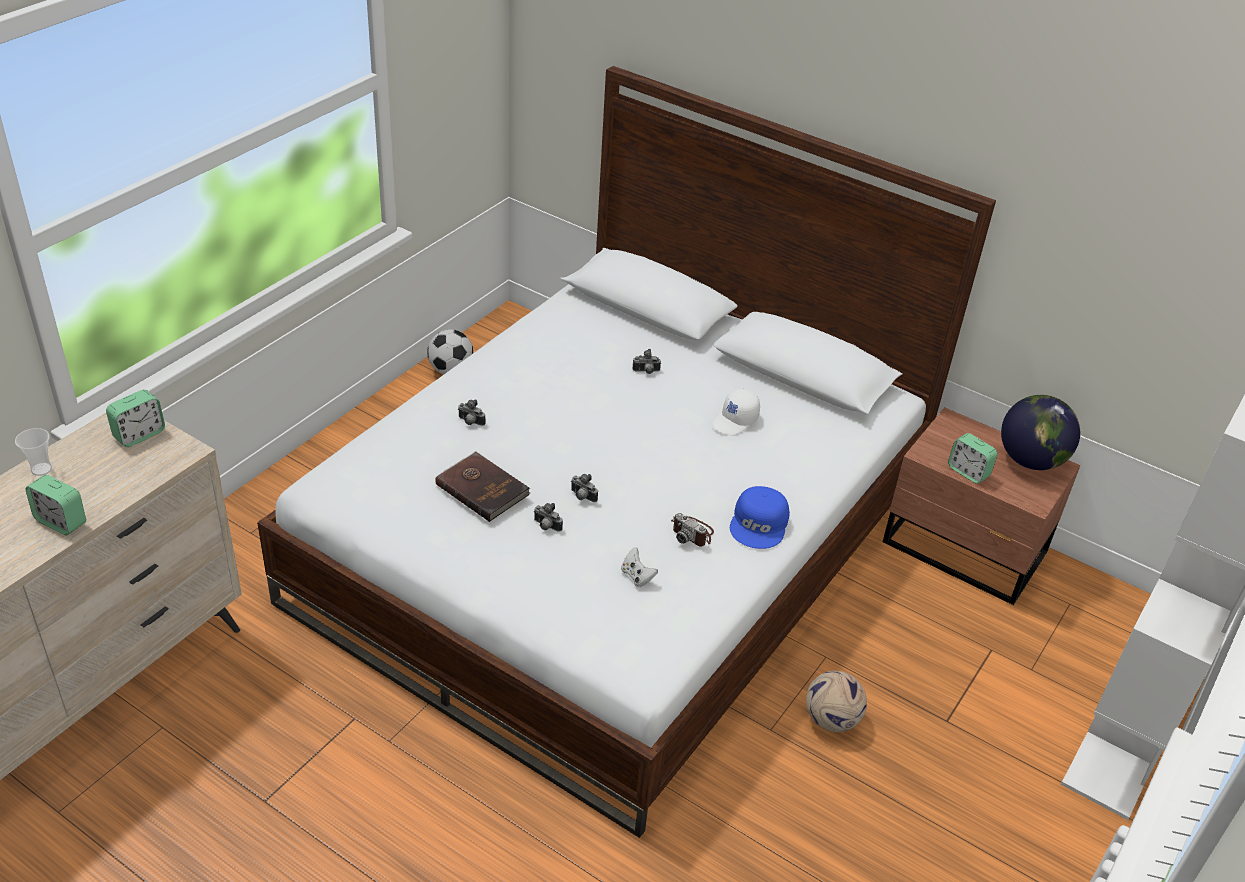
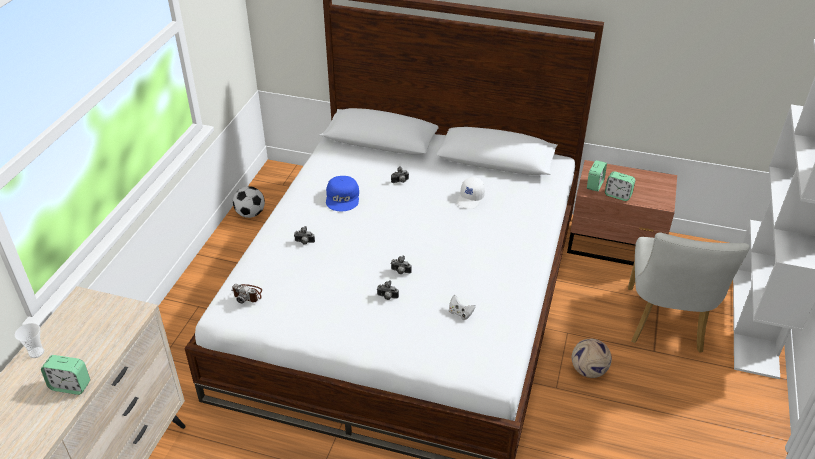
camera: 15 degrees left, 0 degrees up
alarm clock [106,390,165,447] -> alarm clock moved to [587,160,607,191]
brown book [435,451,530,522] -> none
camera [671,513,714,546] -> camera moved to [232,284,262,304]
blue cap [730,486,790,549] -> blue cap moved to [326,176,359,211]
globe [1001,395,1080,470] -> none
none -> white chair [628,233,750,353]

